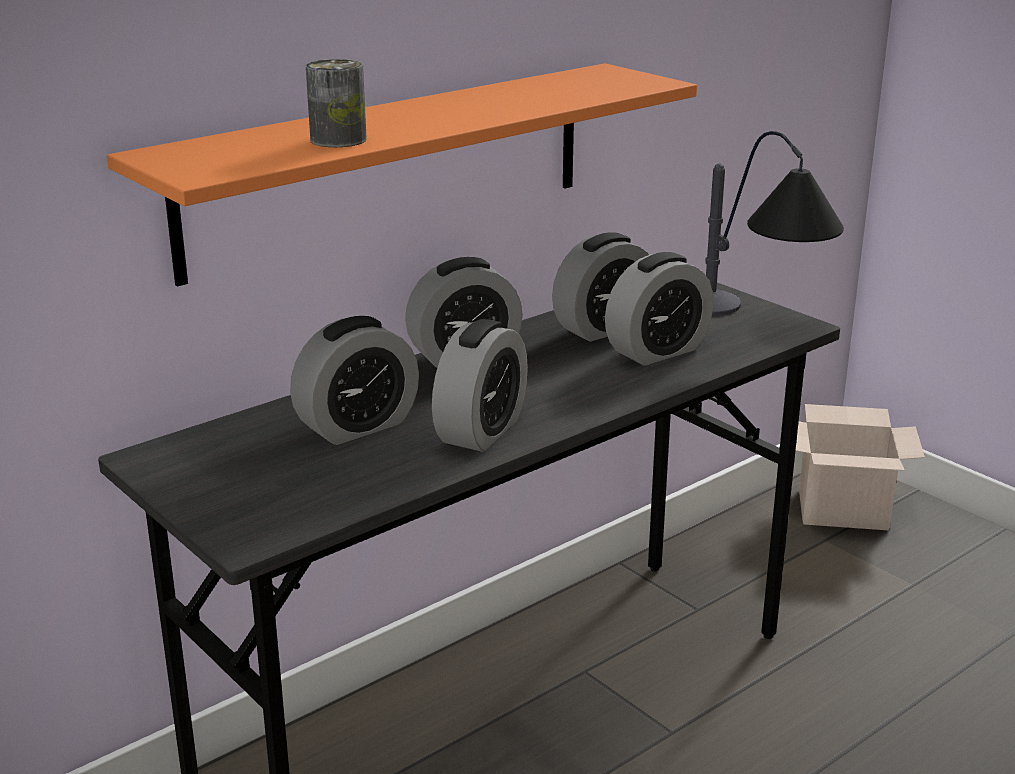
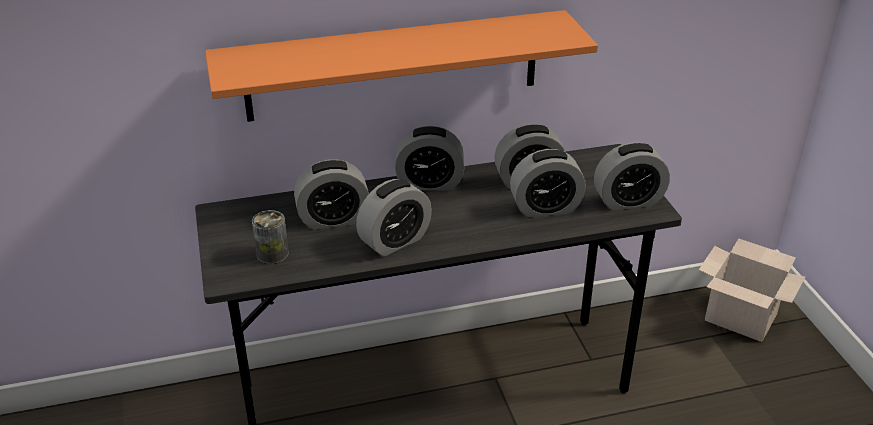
camera: 25 degrees right, 10 degrees up
can [306,59,367,147] -> can moved to [252,210,289,264]
table lamp [705,131,844,315] -> alarm clock [594,142,670,211]

